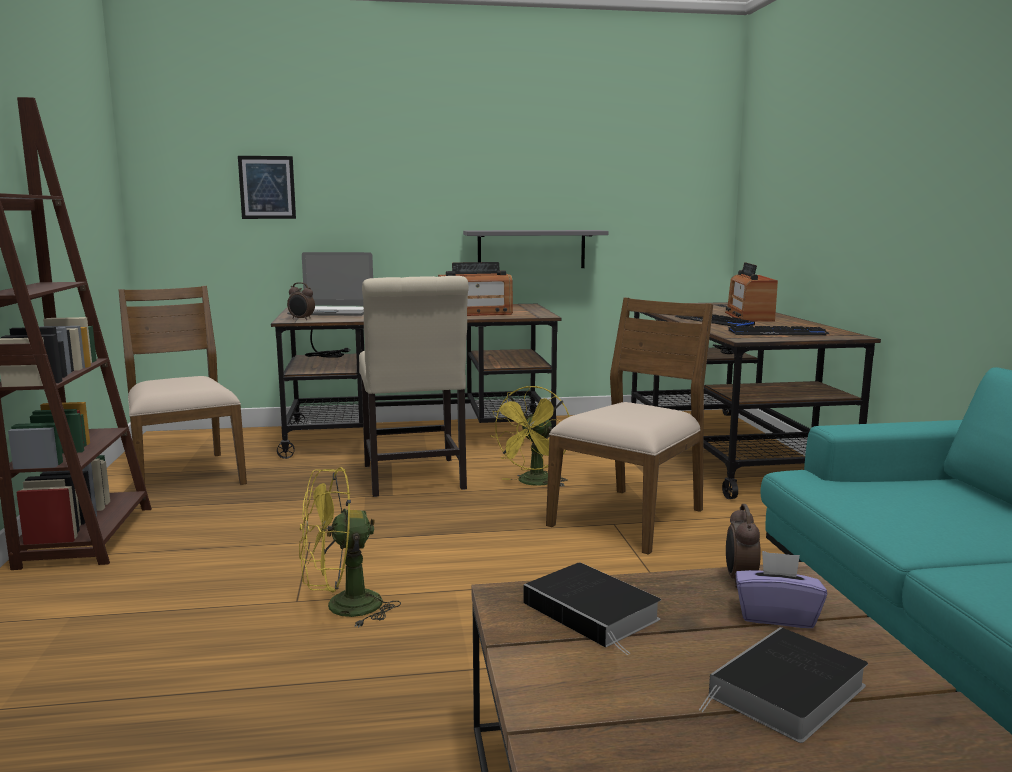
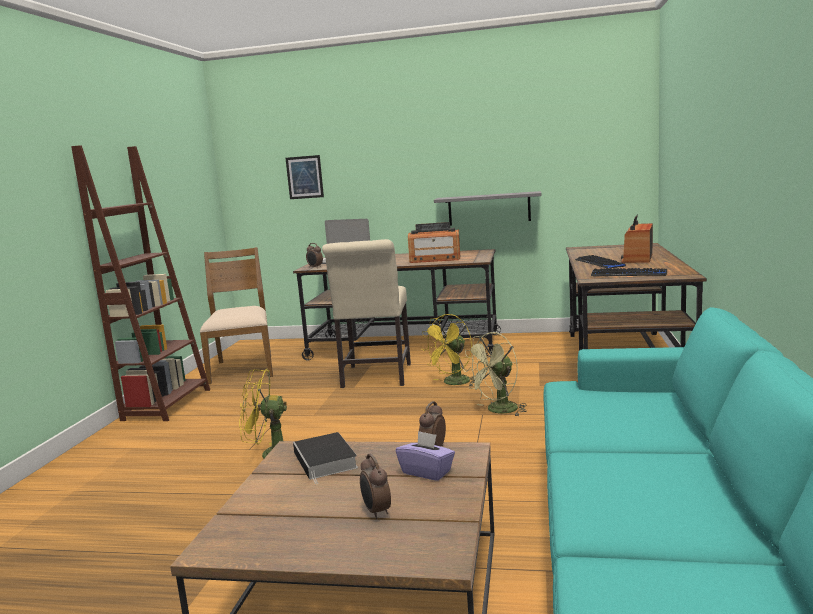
camera: 20 degrees right, 0 degrees up
brown chair [546,297,713,555] -> green fan [463,332,527,416]
book [699,627,868,743] -> alarm clock [360,454,391,519]

